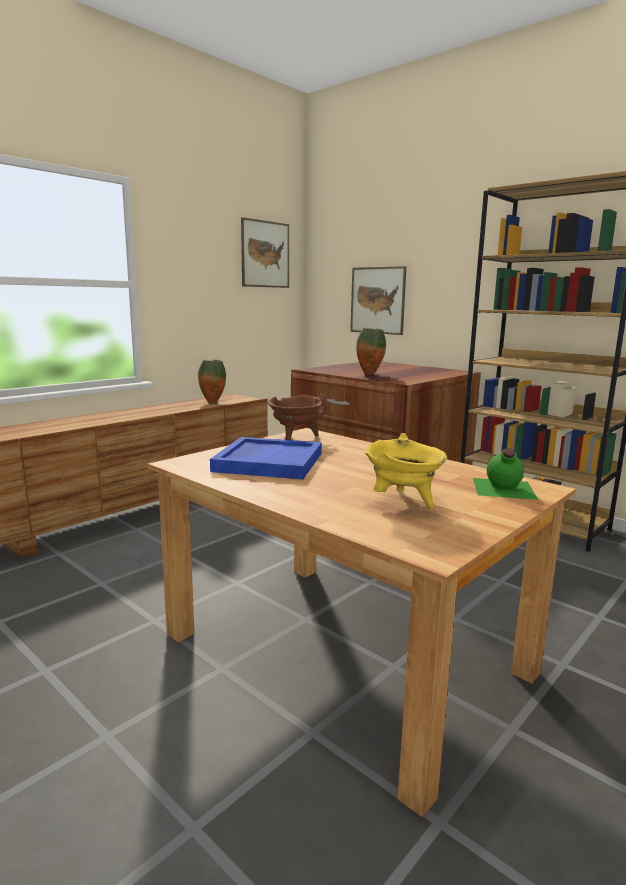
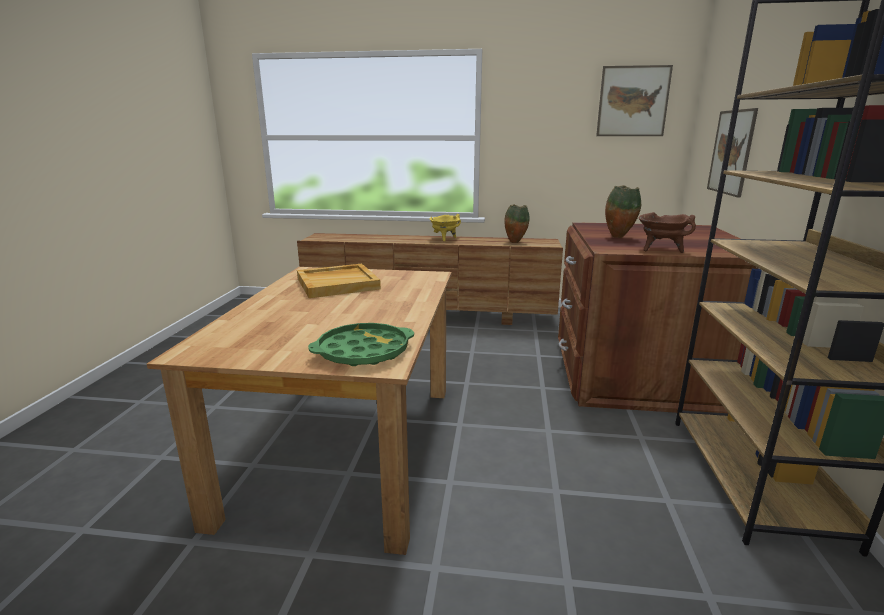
camera: 55 degrees right, 5 degrees up
blue tray [210,437,322,479] -> beige tray [297,264,381,298]
brown cooking pot [267,394,327,440] -> brown cooking pot moved to [638,212,696,253]
yellow cooking pot [365,433,447,509] -> yellow cooking pot moved to [430,214,461,242]
green bottle [473,448,538,500] -> green tray [308,323,414,366]

